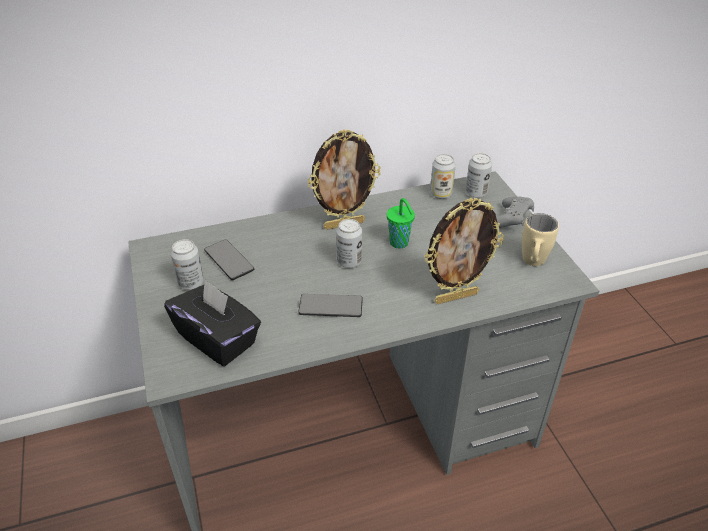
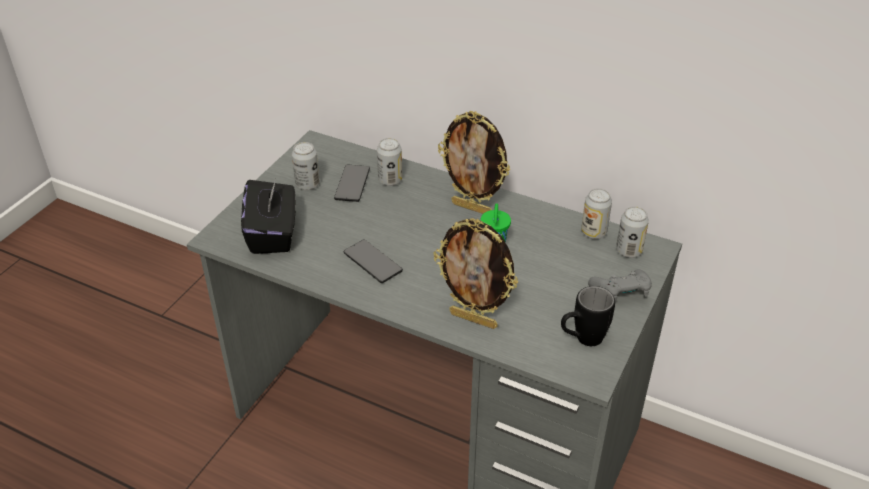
camera: 45 degrees right, 0 degrees up
can [336,219,362,268] -> can moved to [377,138,402,186]
beige mug [522,213,559,266] -> black mug [561,286,615,346]

